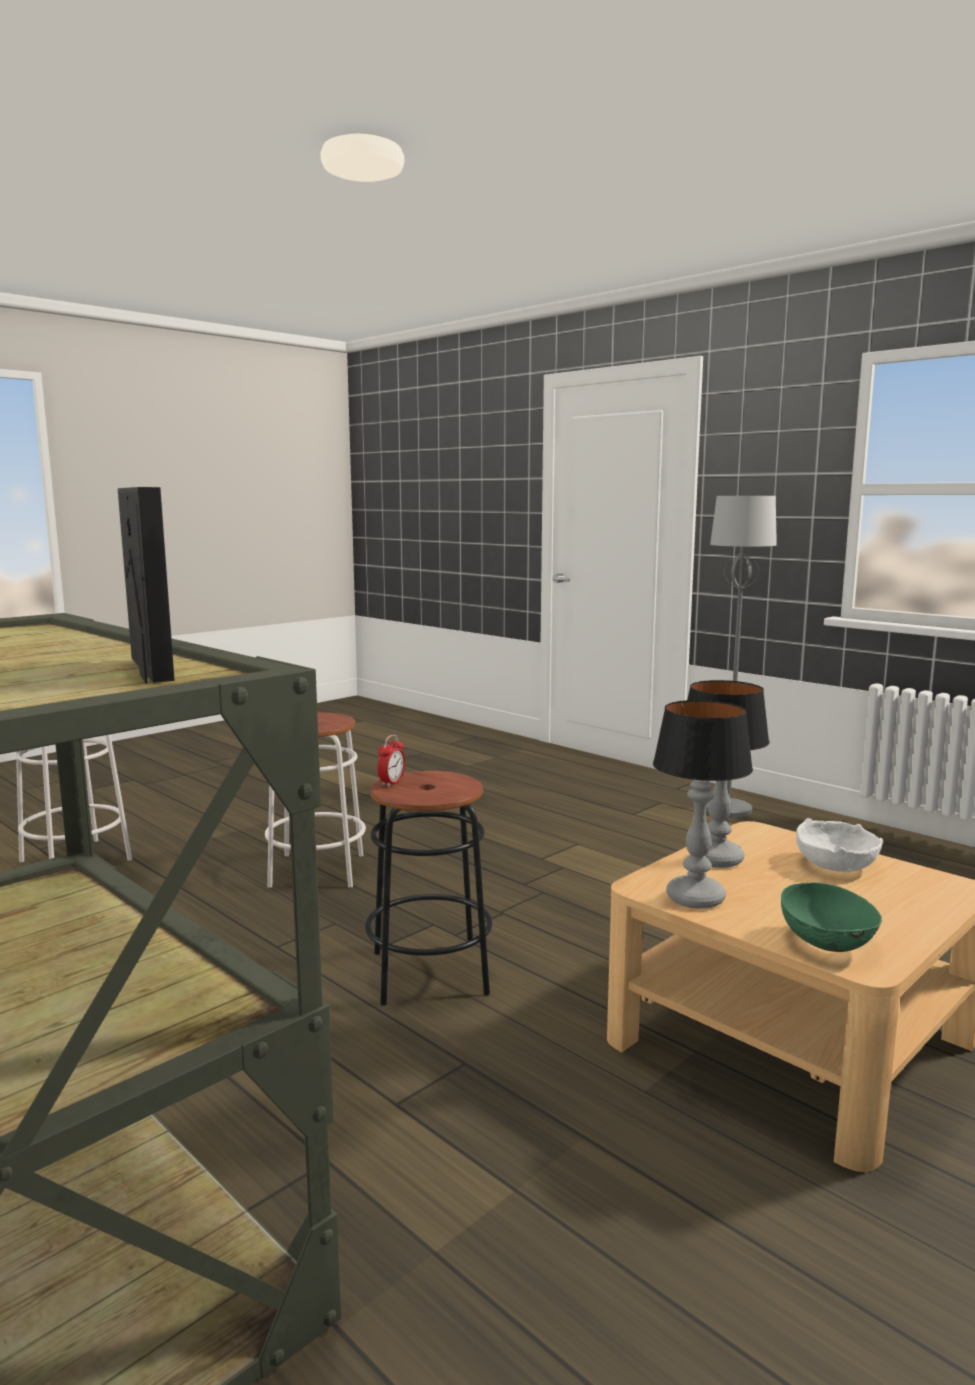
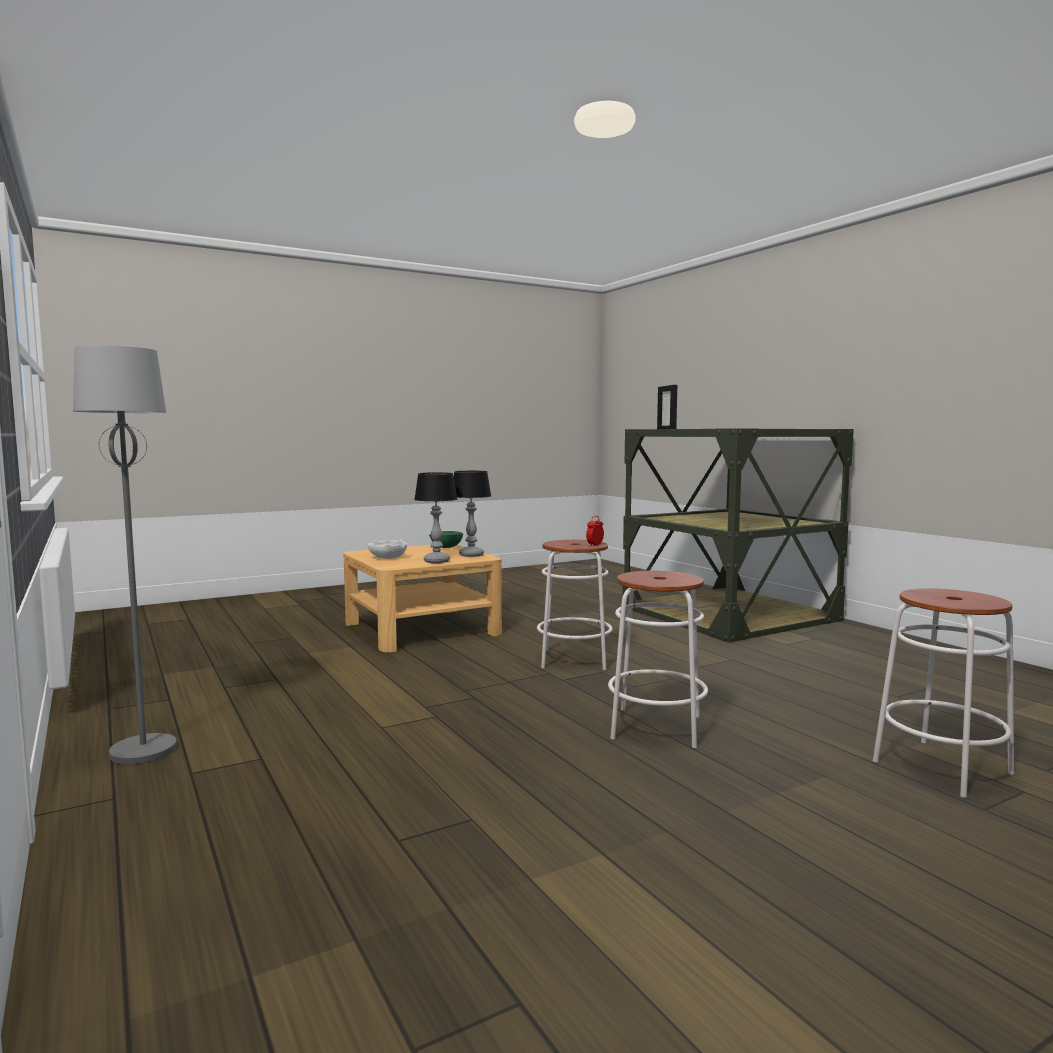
camera: 165 degrees left, 5 degrees down
black stool [365,771,492,1006] -> white stool [537,540,613,670]

